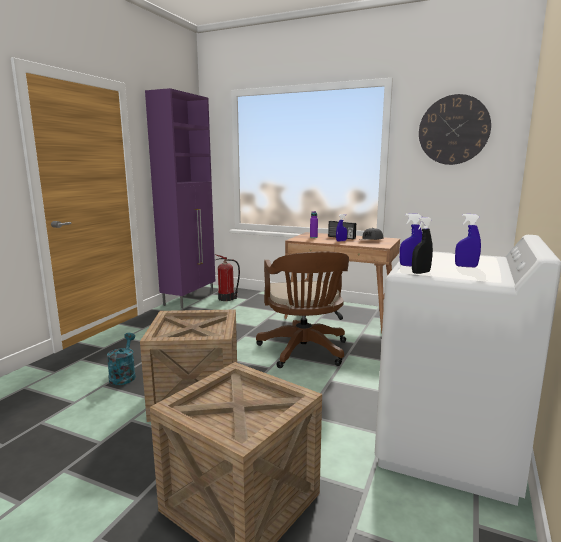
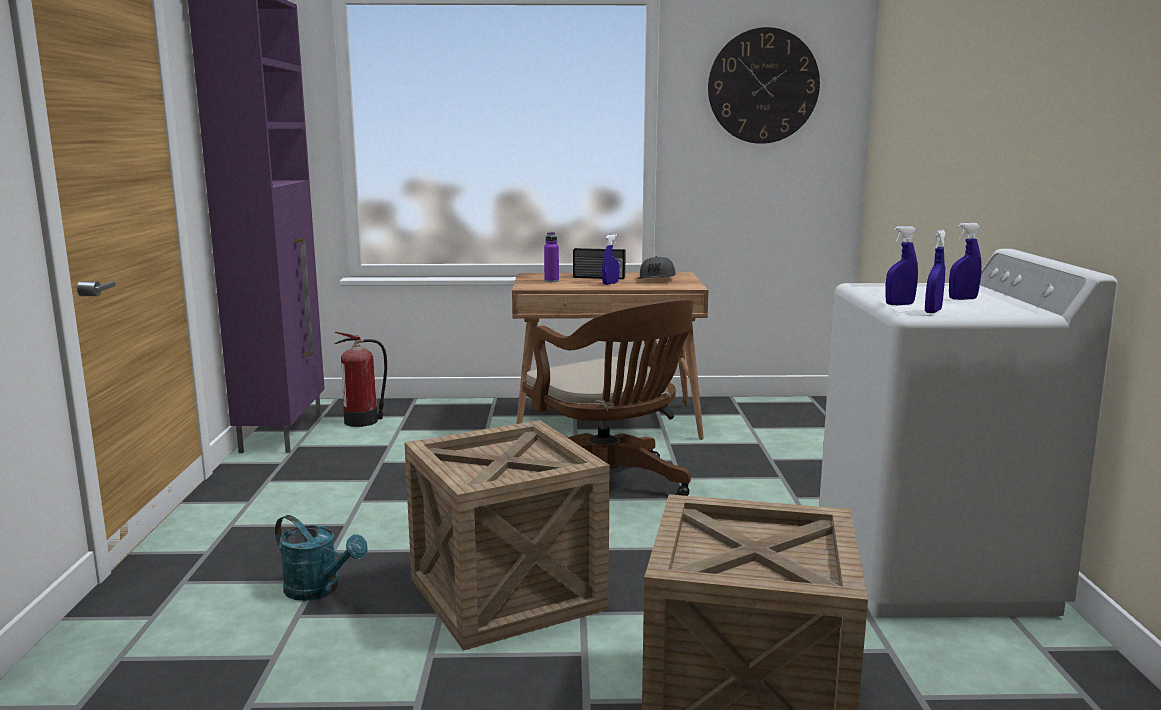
camera: 25 degrees left, 0 degrees up
turquoise watering can [107,333,136,385] -> turquoise watering can turned 150 degrees clockwise [275,515,368,601]
black spray bottle [412,217,433,274] -> blue spray bottle [925,230,946,313]

